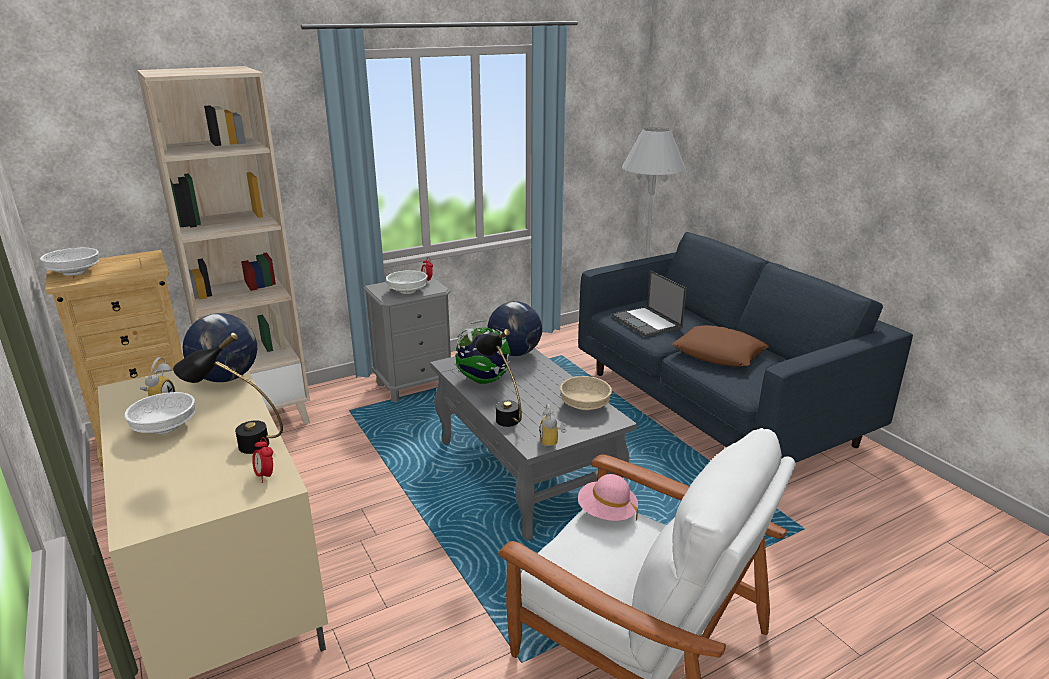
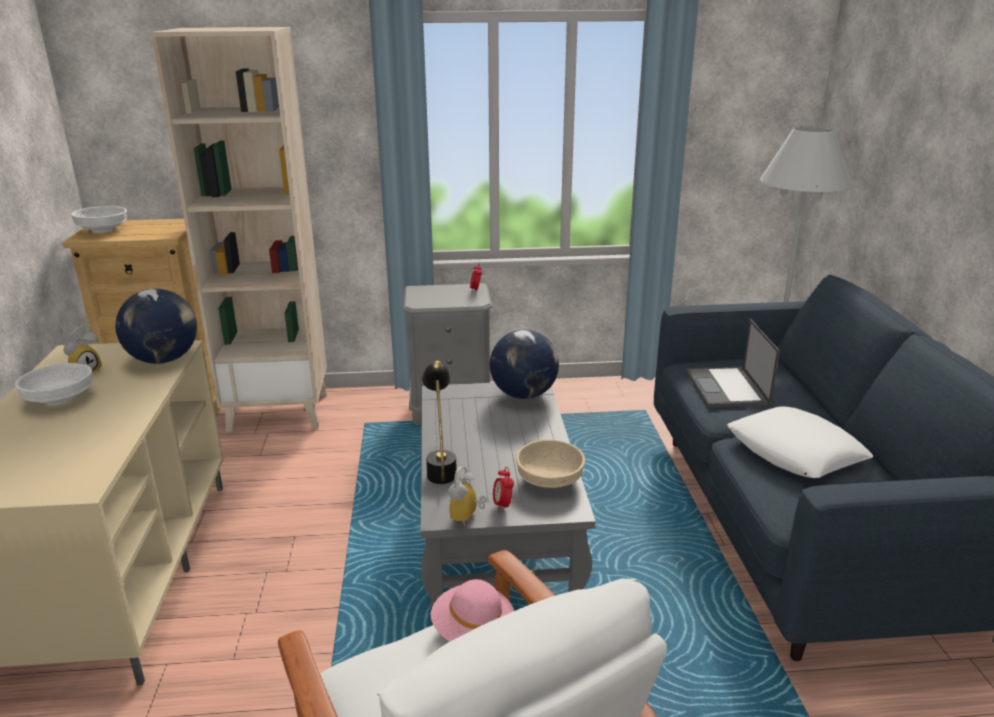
camera: 25 degrees right, 0 degrees up
black table lamp [173,333,283,454] -> none
alarm clock [252,437,273,483] -> alarm clock moved to [493,467,514,512]
white bowl [386,270,428,294] -> none
globe [454,320,511,384] -> none
brown pillow [672,325,769,367] -> white pillow [727,407,873,478]

